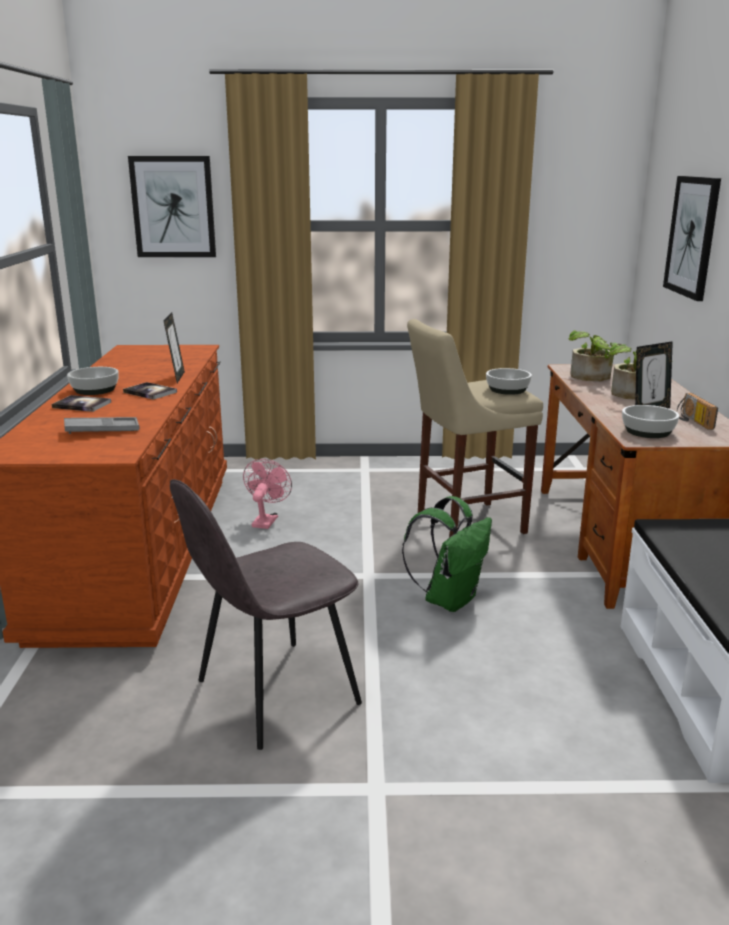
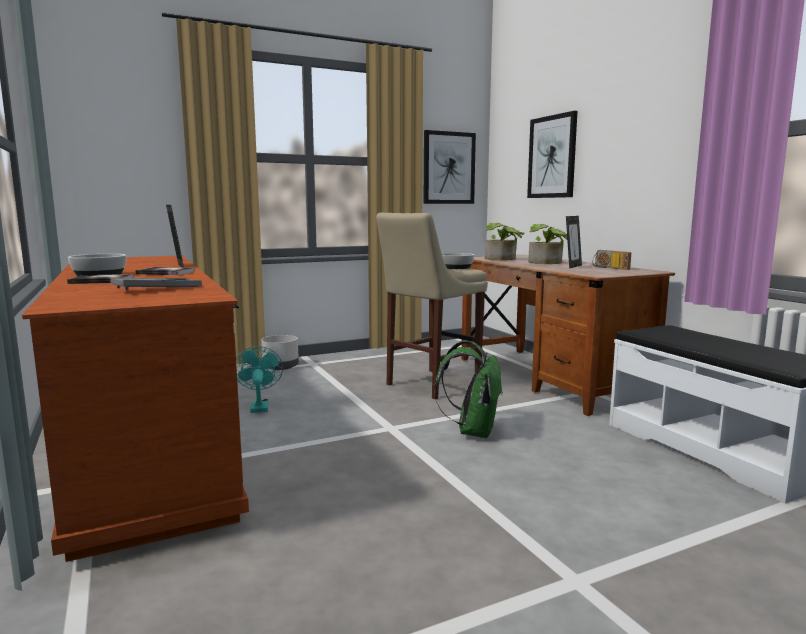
camera: 25 degrees left, 10 degrees down
picture [128,156,216,257] -> picture moved to [424,130,476,204]
grey chair [170,479,362,750] -> none
pink fan [243,459,292,529] -> turquoise fan [236,346,283,413]
bowl [622,405,679,438] -> none
none -> grey planter [261,335,299,370]

